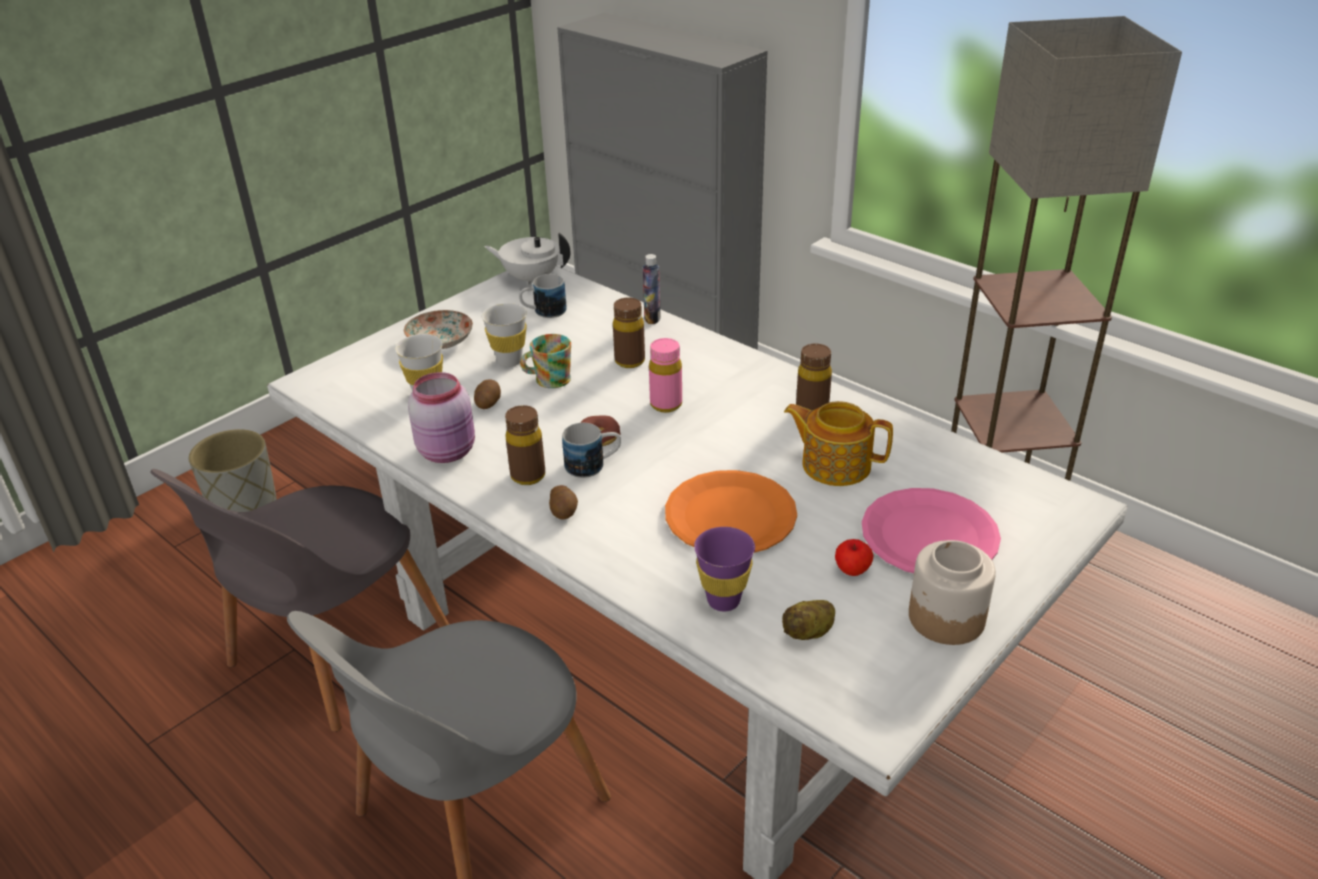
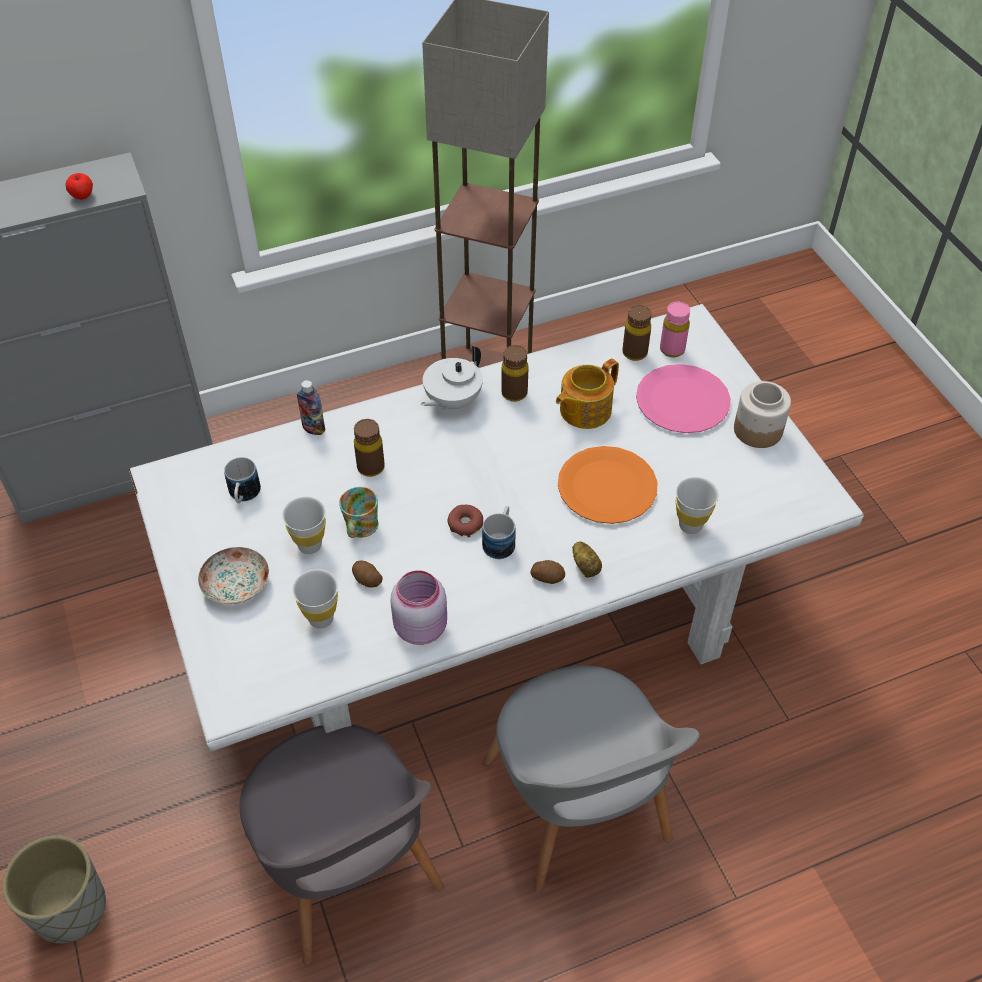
camera: 65 degrees left, 15 degrees up
white teapot [484,233,570,286] -> white teapot moved to [421,346,483,410]
brown bottle [505,405,545,485] -> brown bottle moved to [622,305,652,361]
pink bottle [649,338,682,413] -> pink bottle moved to [660,302,690,357]
purple cup [694,527,755,611] -> white cup [676,477,719,534]
potato [782,600,835,640] -> potato moved to [572,542,602,578]
apple [835,539,873,576] -> apple moved to [66,173,93,200]

